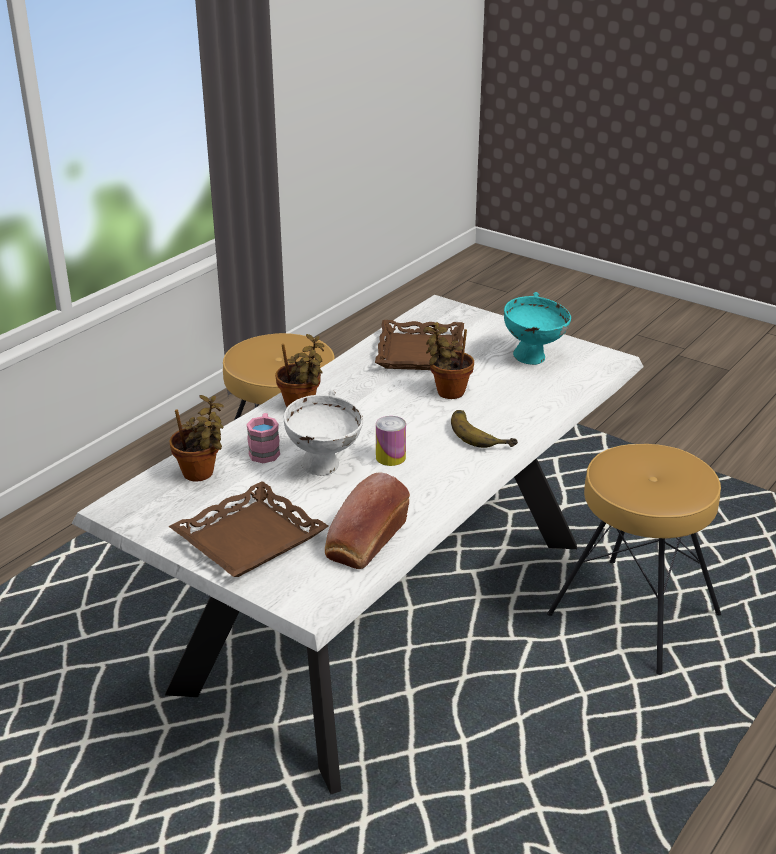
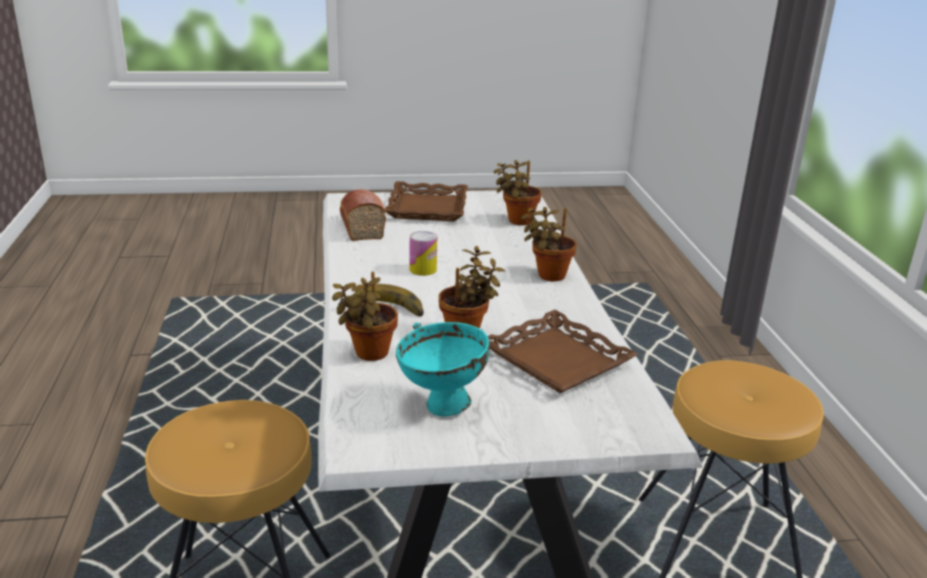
camera: 135 degrees right, 5 degrees down
pink mug [246,413,280,463] -> none
white bowl [284,390,363,476] -> none
none -> potted plant [332,272,398,361]

